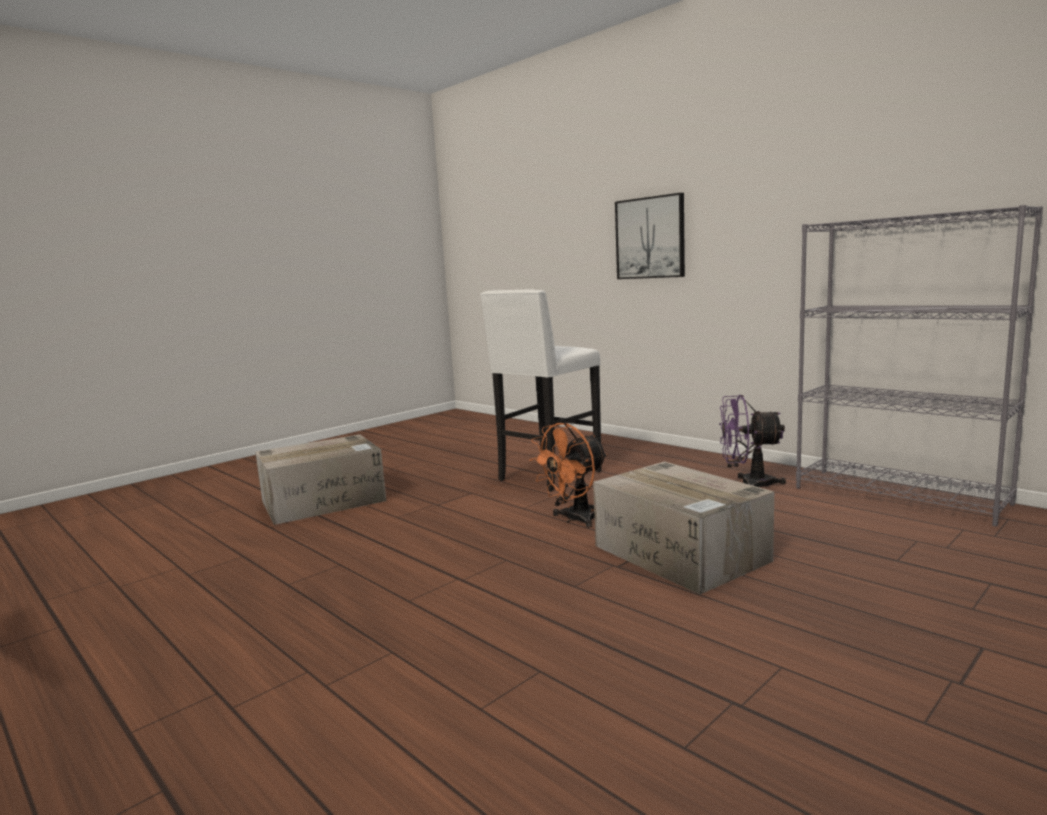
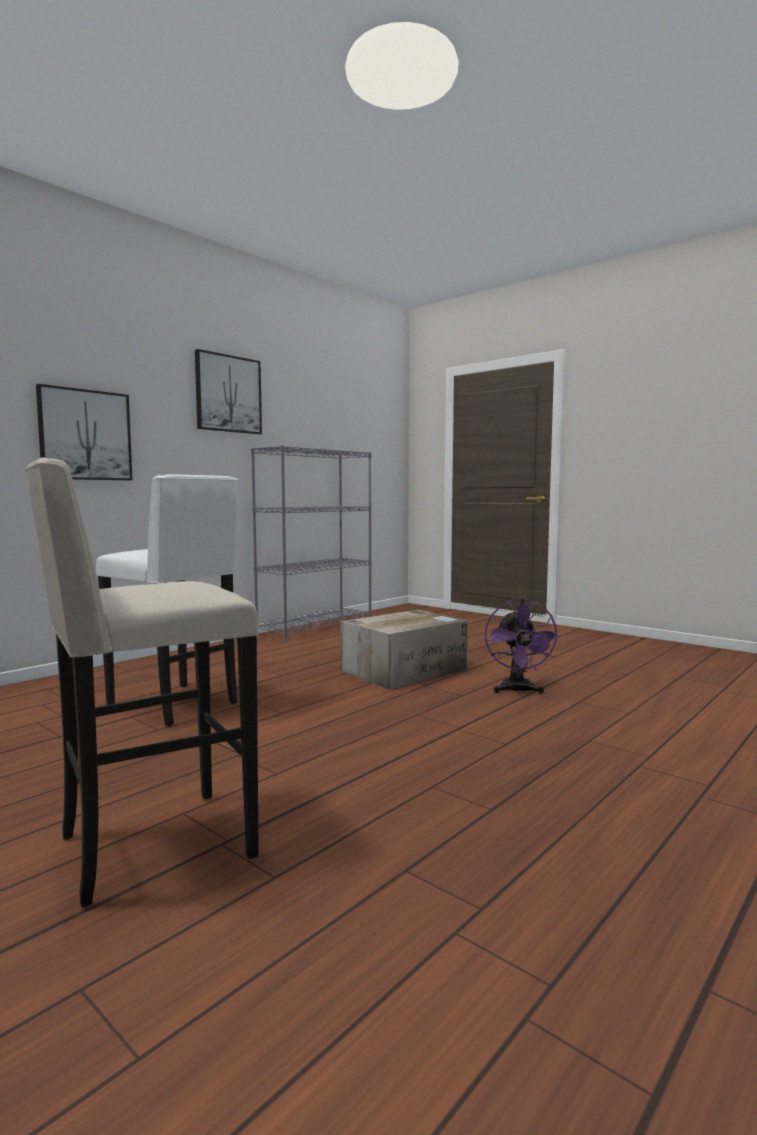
camera: 95 degrees left, 5 degrees down
cardboard box [255,435,386,525] -> beige stool [25,458,259,908]
orange fan [529,423,608,528] -> none
purple fan [719,395,786,487] -> purple fan moved to [485,599,560,694]
none -> picture [195,349,262,434]

